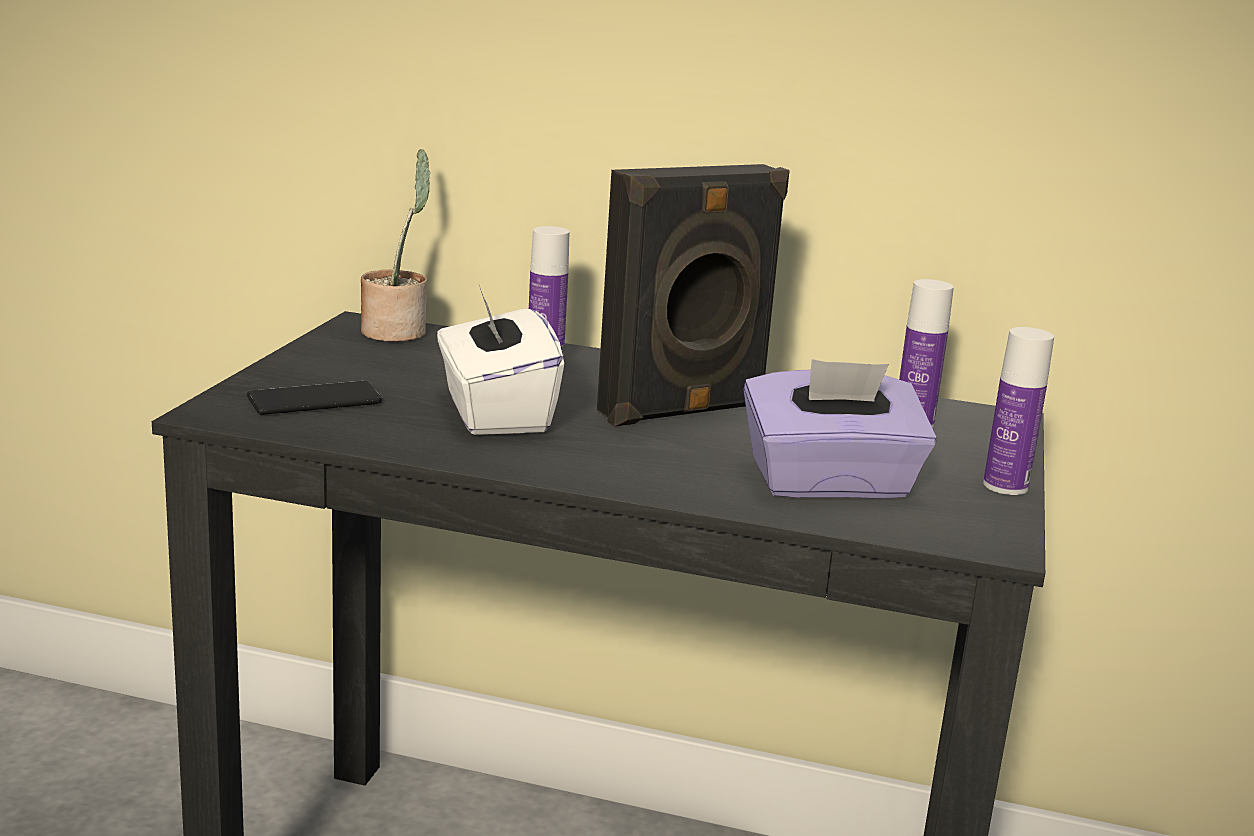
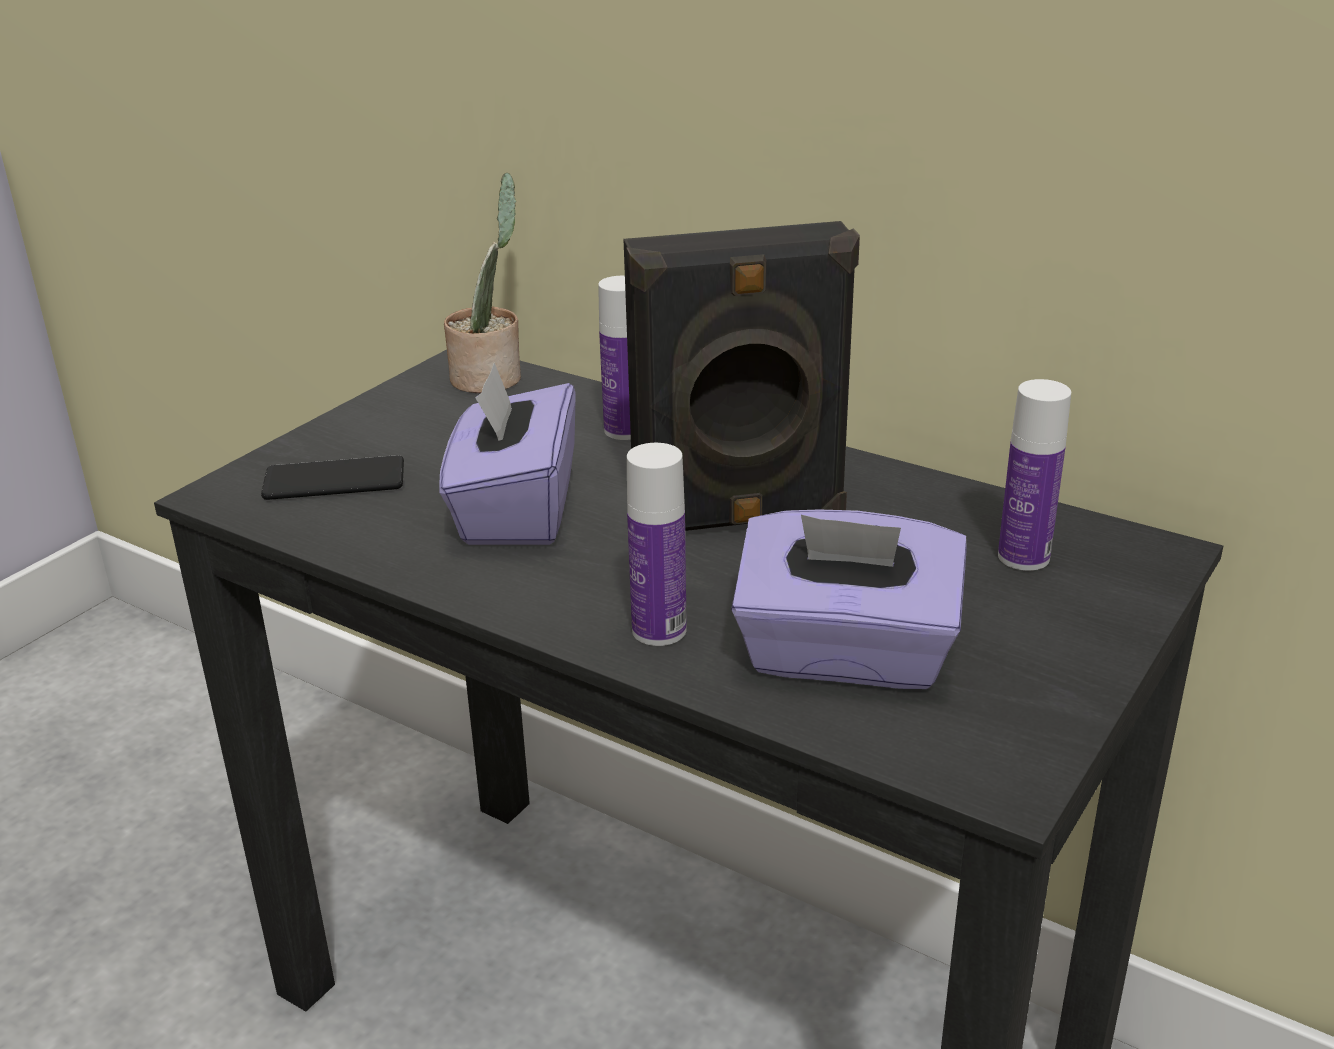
camera: 20 degrees right, 10 degrees up
white tissue box [437,285,564,435] -> purple tissue box [439,363,576,545]
bottle [983,327,1054,495] -> bottle moved to [627,443,687,646]

